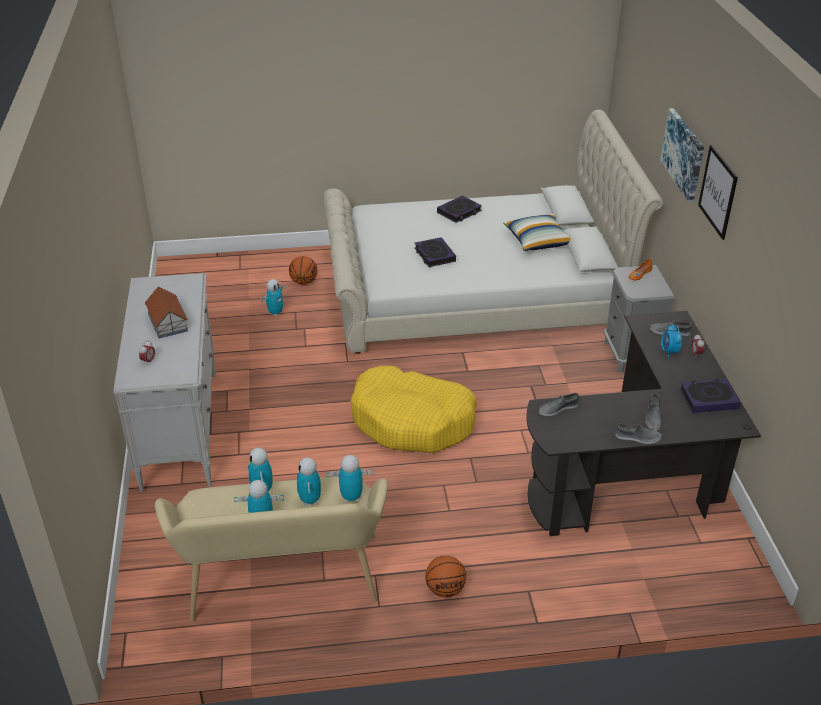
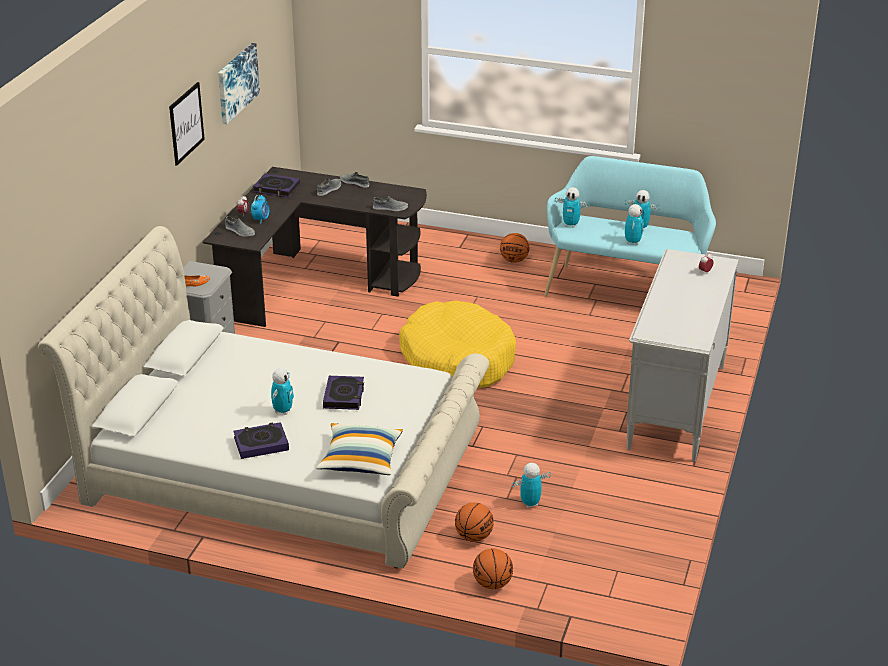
camera: 155 degrees left, 5 degrees down
toy house [145,286,188,339] -> none
beige bench [155,476,388,621] -> turquoise bench [544,156,716,296]
toy robot [297,457,321,505] -> toy robot moved to [271,368,294,415]
pillow [503,214,571,251] -> pillow moved to [316,423,403,475]
picture [660,108,704,202] -> picture moved to [218,43,260,124]
none -> basketball [473,549,513,589]

